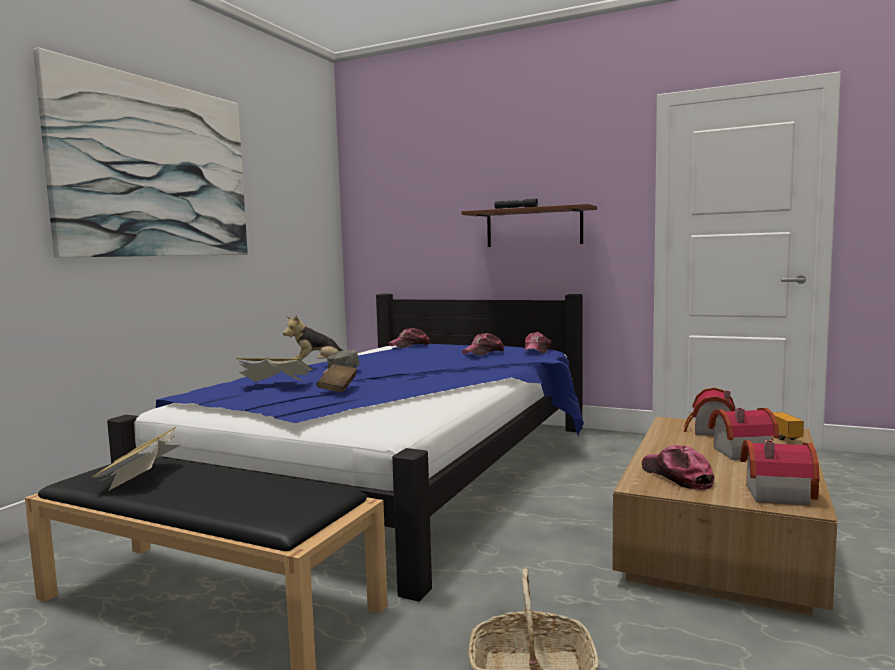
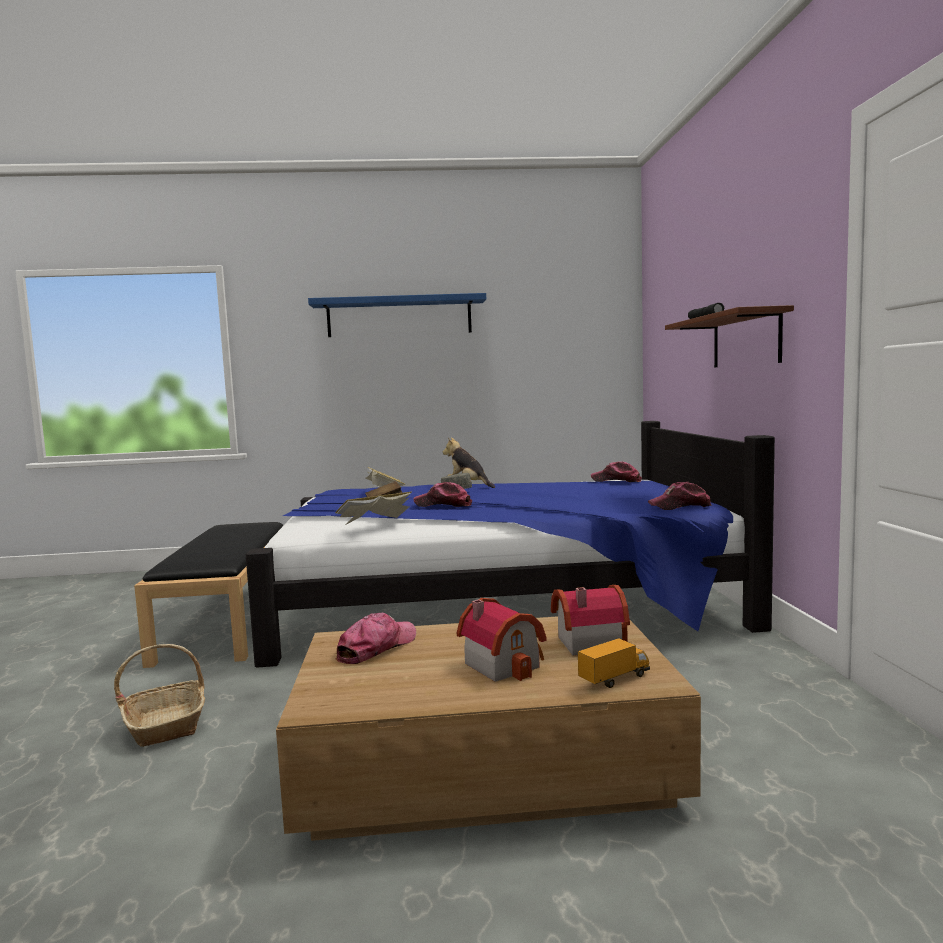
camera: 60 degrees right, 0 degrees up
picture [33,47,248,258] -> blue shelf [308,293,486,337]
book [92,427,180,491] -> book moved to [335,492,412,526]
cap [462,333,504,356] -> cap moved to [414,482,472,507]
toy house [740,440,820,506] -> none

